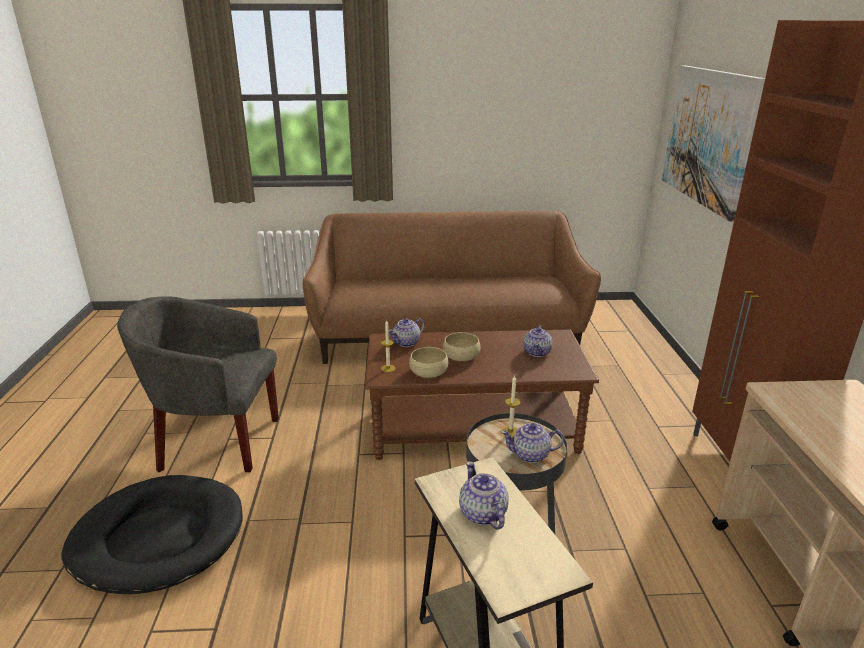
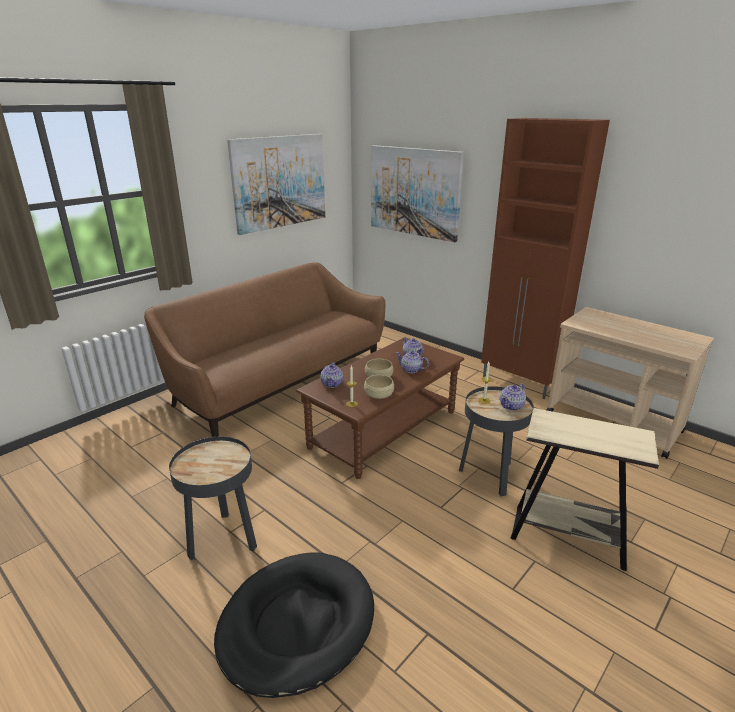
camera: 45 degrees left, 0 degrees up
grey armchair [117,296,279,472] -> black side table [169,437,257,560]
teapot [459,461,509,529] -> teapot moved to [396,351,429,373]
none -> picture [227,134,325,235]

